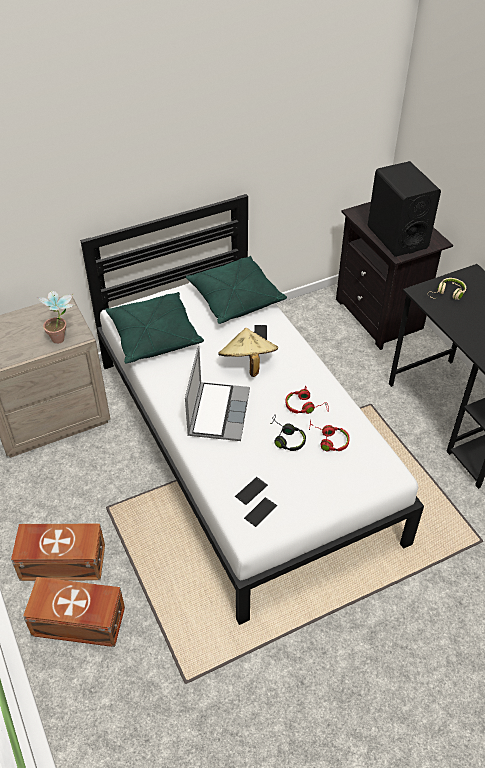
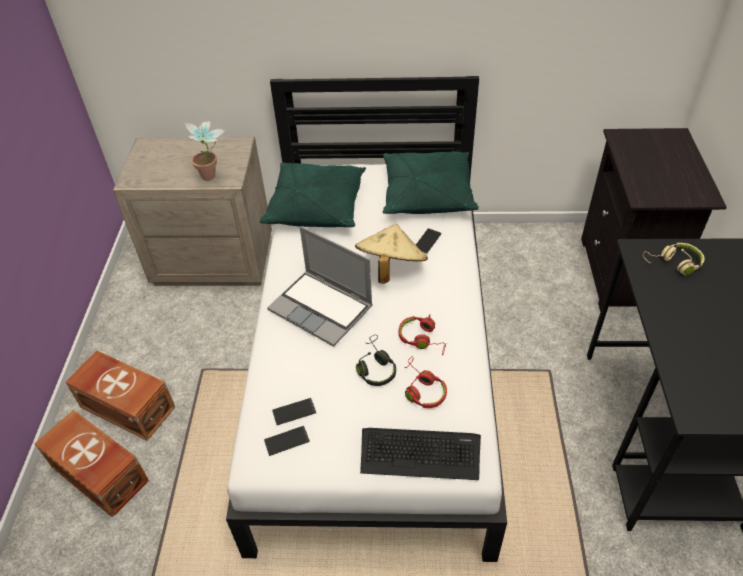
camera: 30 degrees right, 0 degrees up
laptop [185,346,250,441] -> laptop turned 90 degrees clockwise [267,226,373,347]
black speaker [368,161,441,257] -> none
none -> keyboard [360,428,481,480]

